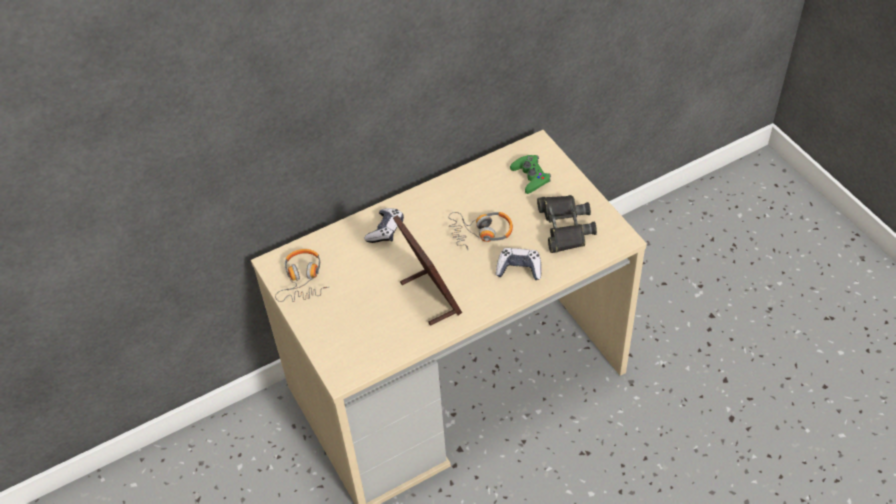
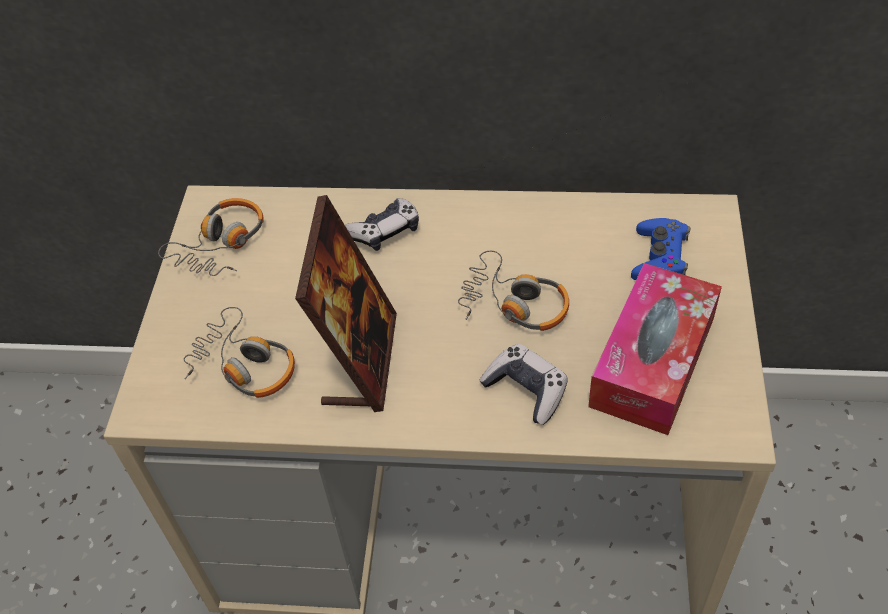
camera: 35 degrees right, 0 degrees up
green game controller [510,155,551,194] -> blue game controller [631,218,691,280]
black binoculars [537,195,597,253] -> tissue box [588,263,722,435]
none -> headphones [183,307,295,398]

